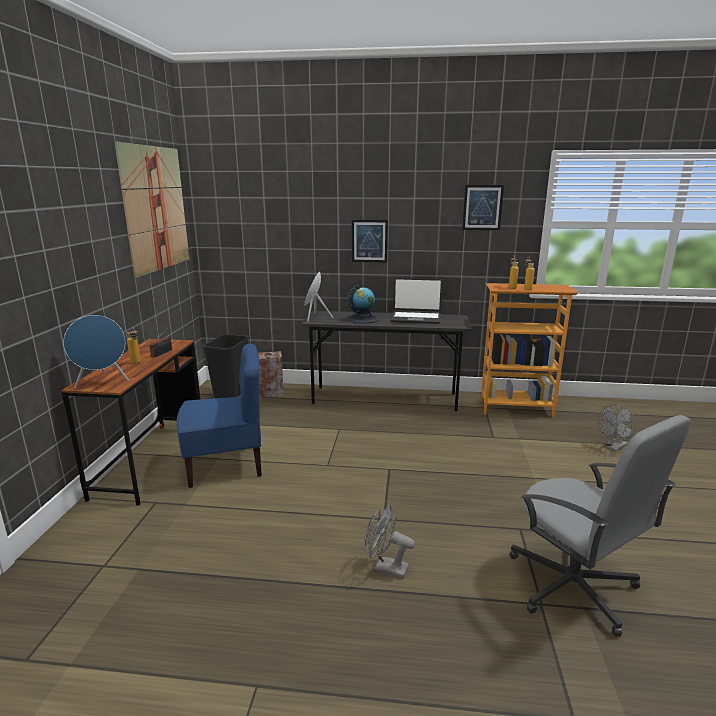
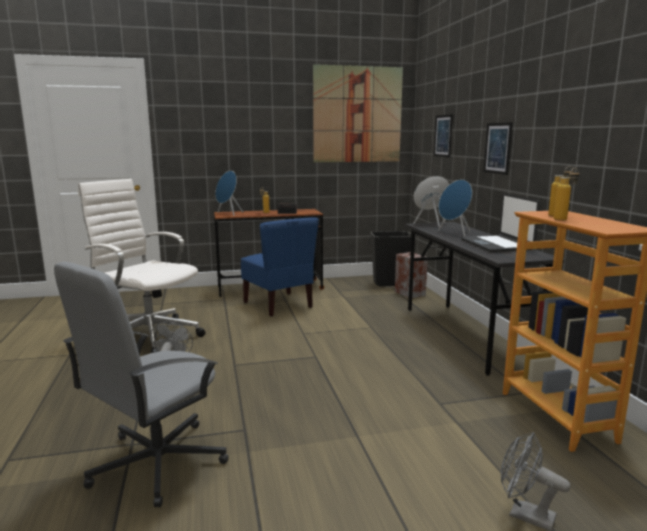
camera: 70 degrees right, 5 degrees down
globe [348,285,379,324] -> blue speaker [438,180,472,237]
picture [462,185,504,230] -> picture moved to [434,114,453,157]
none -> white office chair [78,179,205,353]

